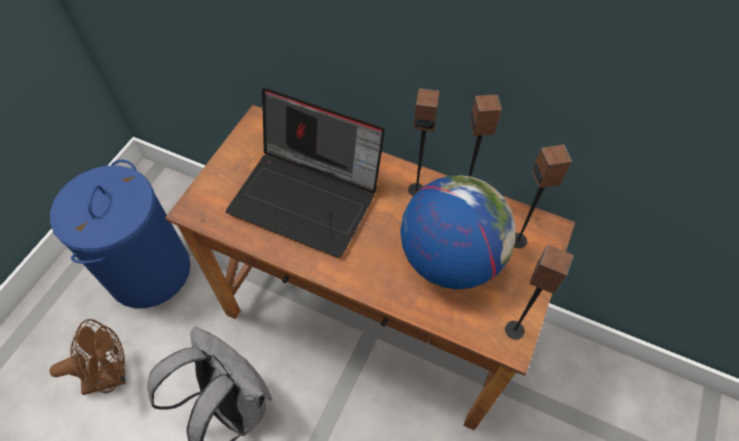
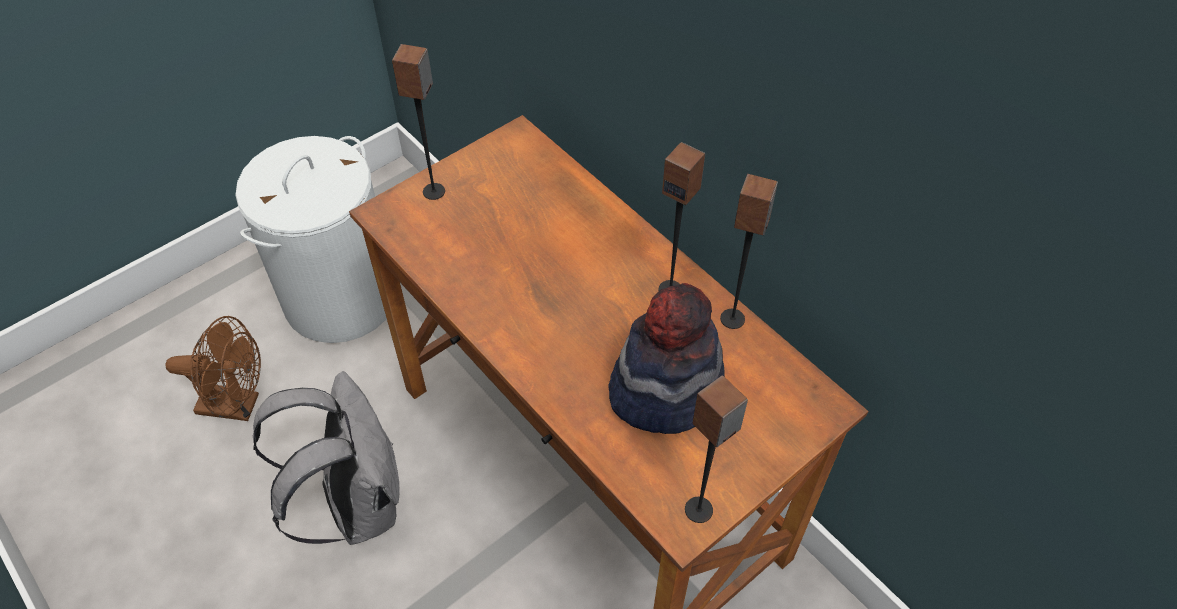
camera: 25 degrees right, 5 degrees down
blue laundry basket [50,159,190,308] -> white laundry basket [235,136,387,343]
laptop [226,88,385,258] -> none
globe [400,175,516,289] -> hat [608,283,725,434]
speaker [514,144,572,248] -> speaker moved to [392,44,445,200]

